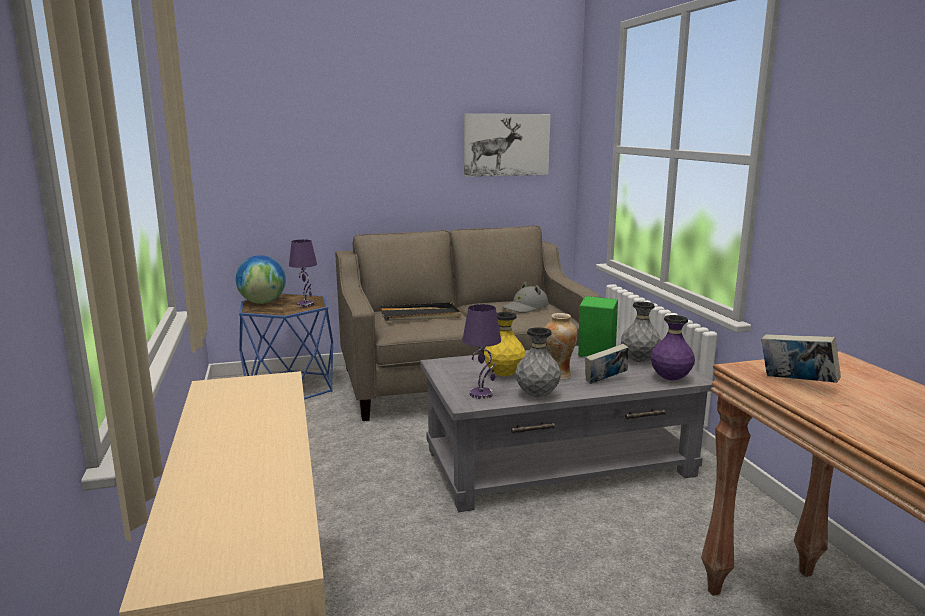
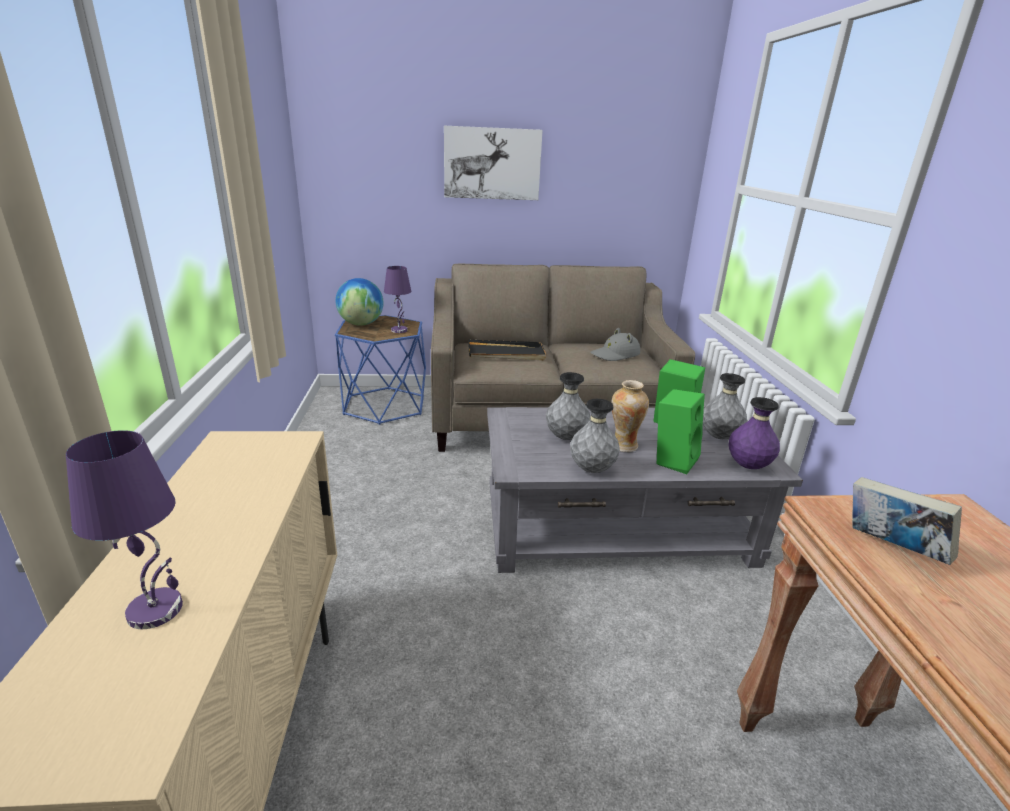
camera: 10 degrees right, 10 degrees up
purple table lamp [462,304,501,399] -> purple table lamp moved to [66,430,183,629]
picture [464,114,551,177] -> picture moved to [444,126,543,200]
yellow vase [484,312,526,376] -> grey vase [546,372,591,440]
book [585,344,629,384] -> green speaker [657,389,705,474]

